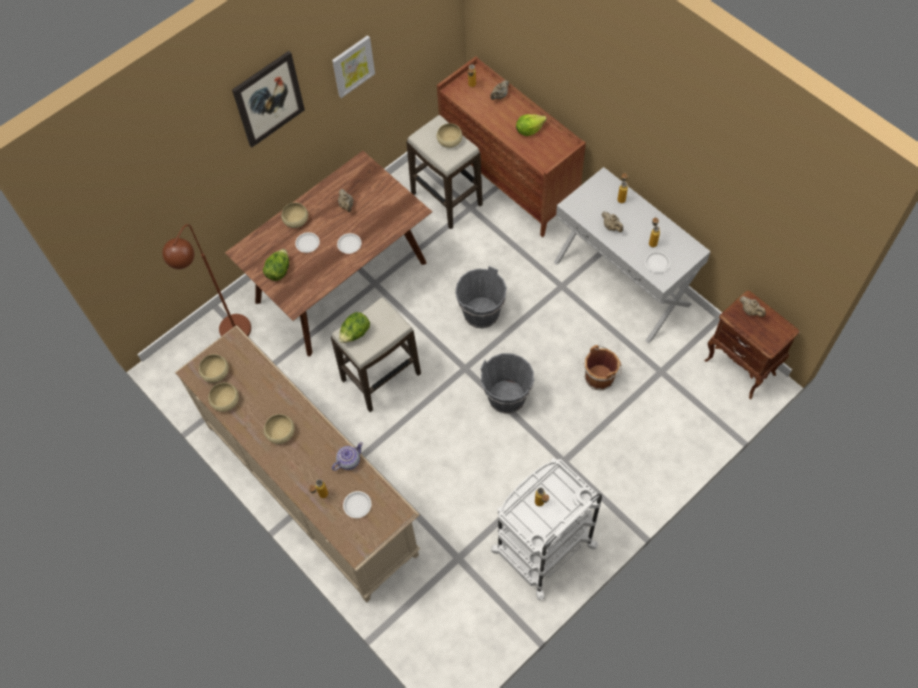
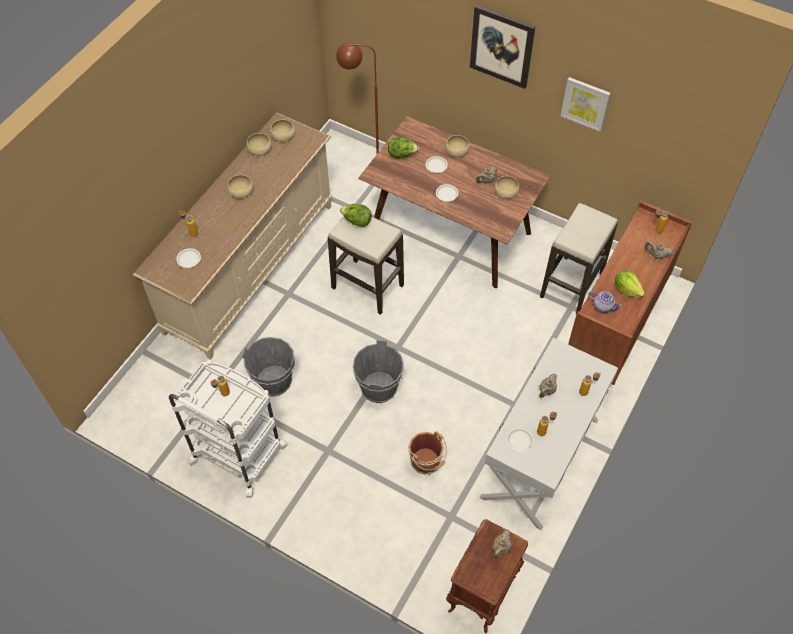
camera: 70 degrees right, 5 degrees down
teapot [332,442,363,471] -> teapot moved to [589,291,622,313]
beige bowl [437,123,462,148] -> beige bowl moved to [494,176,519,199]
grey bucket [455,266,507,328] -> grey bucket moved to [242,337,295,396]

